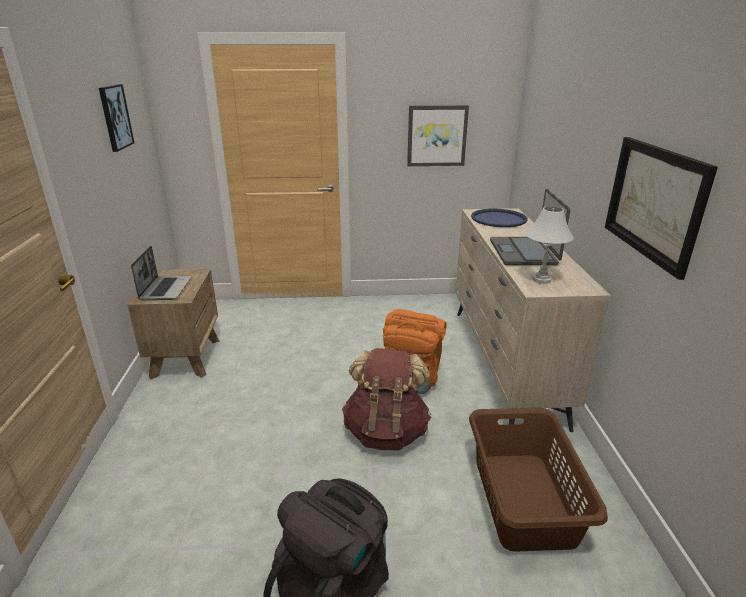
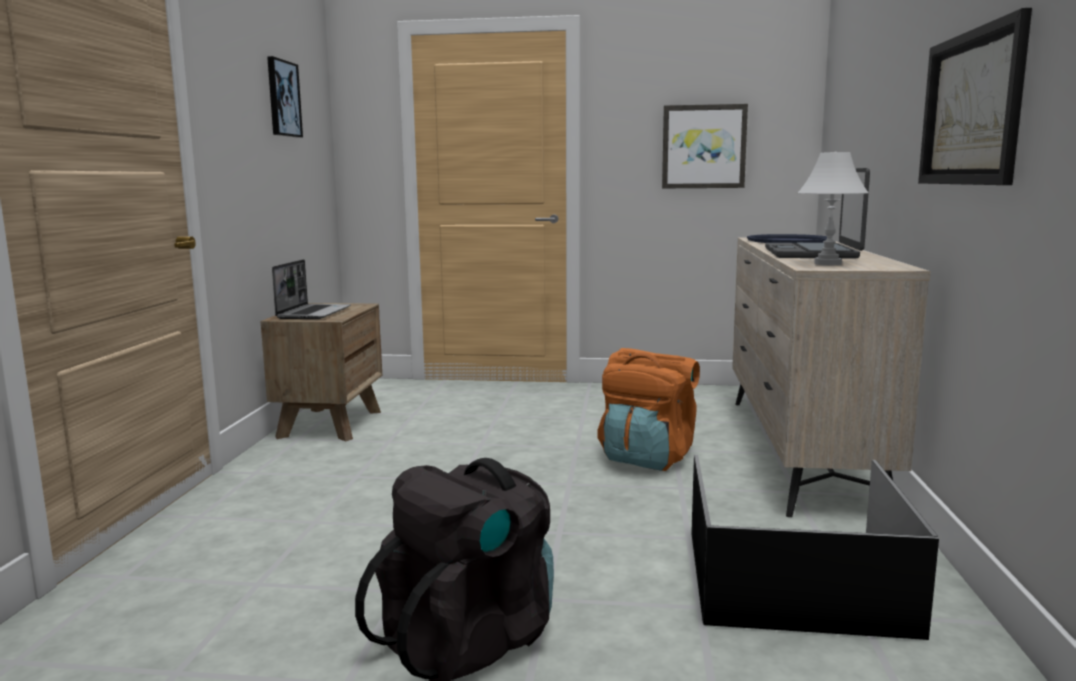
camera: 10 degrees right, 15 degrees down
brown backpack [342,348,431,450] -> none
brown laundry basket [469,408,608,552] -> black storage box [691,454,939,640]

